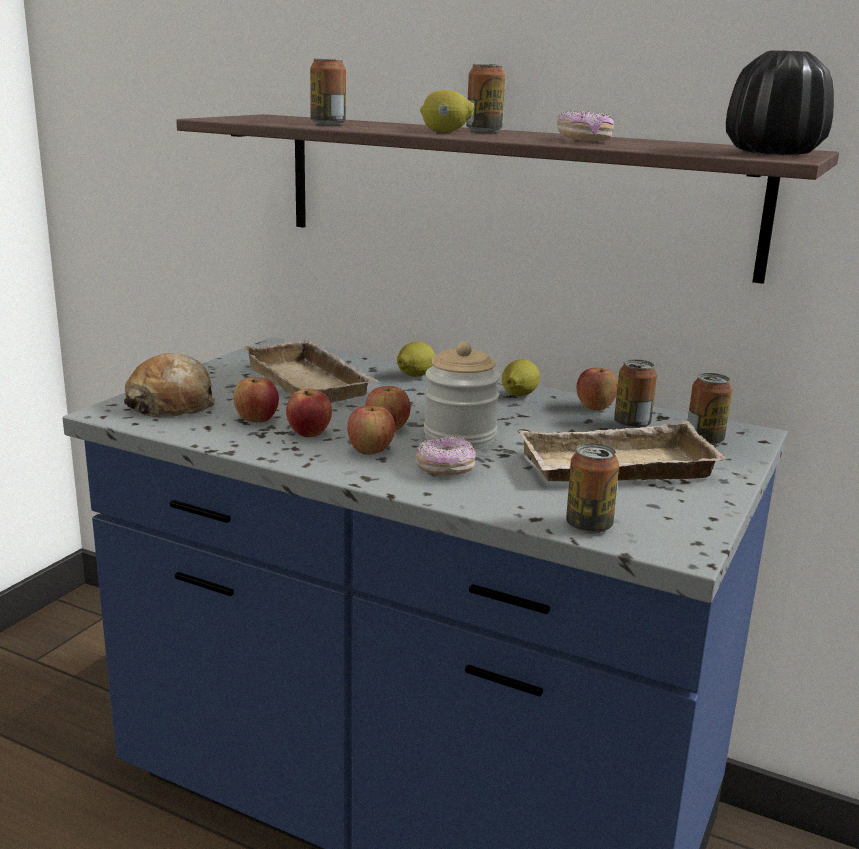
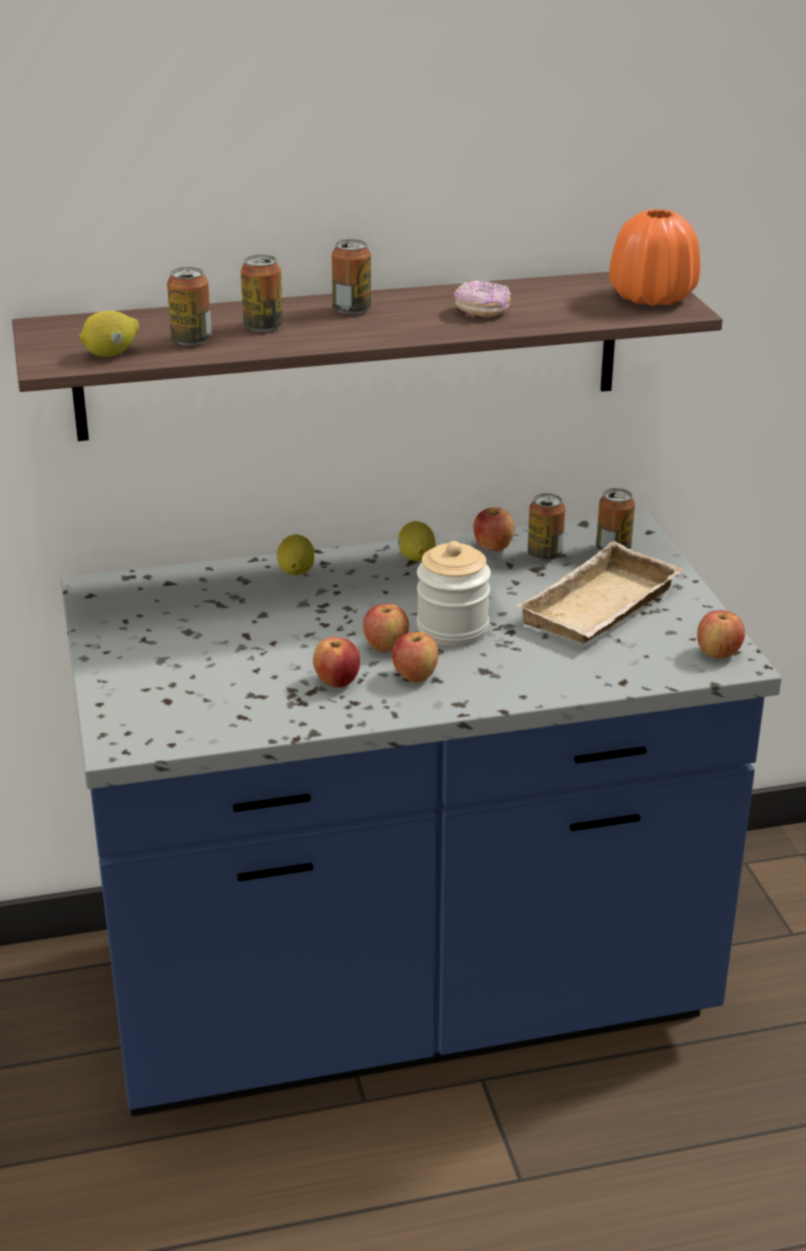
camera: 40 degrees left, 10 degrees up
bread [124,353,216,417] -> none
apple [233,377,279,422] -> apple moved to [697,610,745,658]
beige tray [242,340,380,403] -> none
donut [416,436,475,475] -> none
lemon [420,90,474,132] -> lemon moved to [79,311,139,357]
can [566,443,619,534] -> can moved to [241,255,283,332]
black vase [726,50,834,155] -> orange vase [609,209,700,306]

